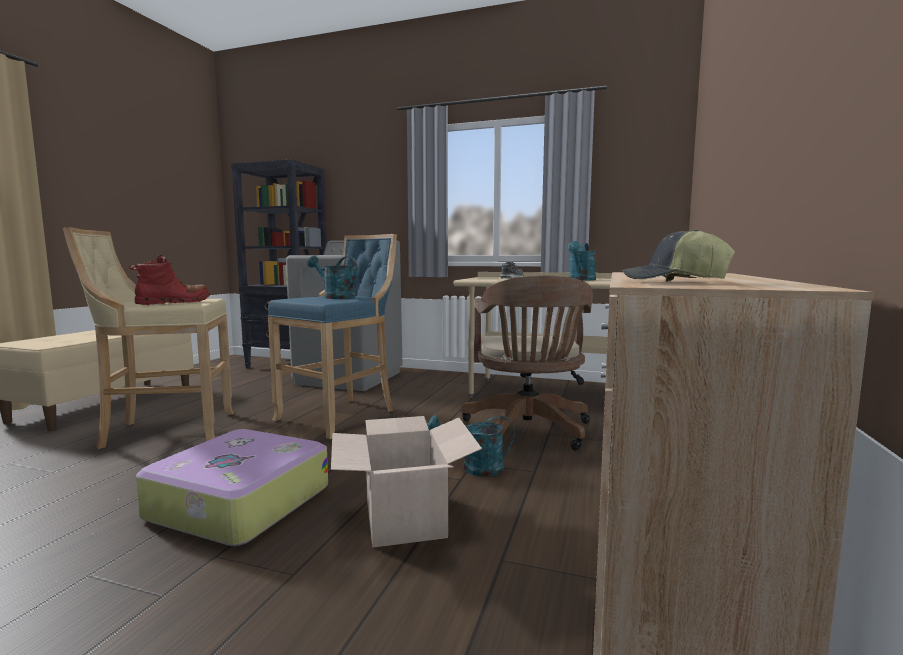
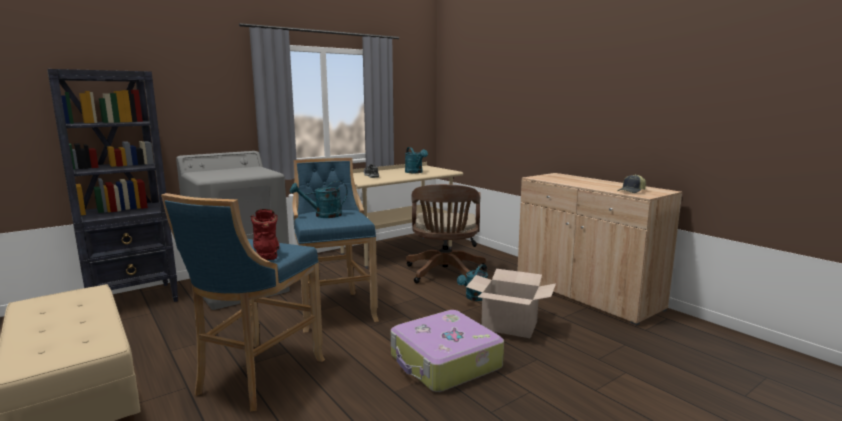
camera: 55 degrees left, 5 degrees up
beige stool [63,227,234,449] -> blue stool [161,193,325,412]
brown office chair [461,275,593,450] -> brown office chair turned 60 degrees clockwise [406,184,487,283]

